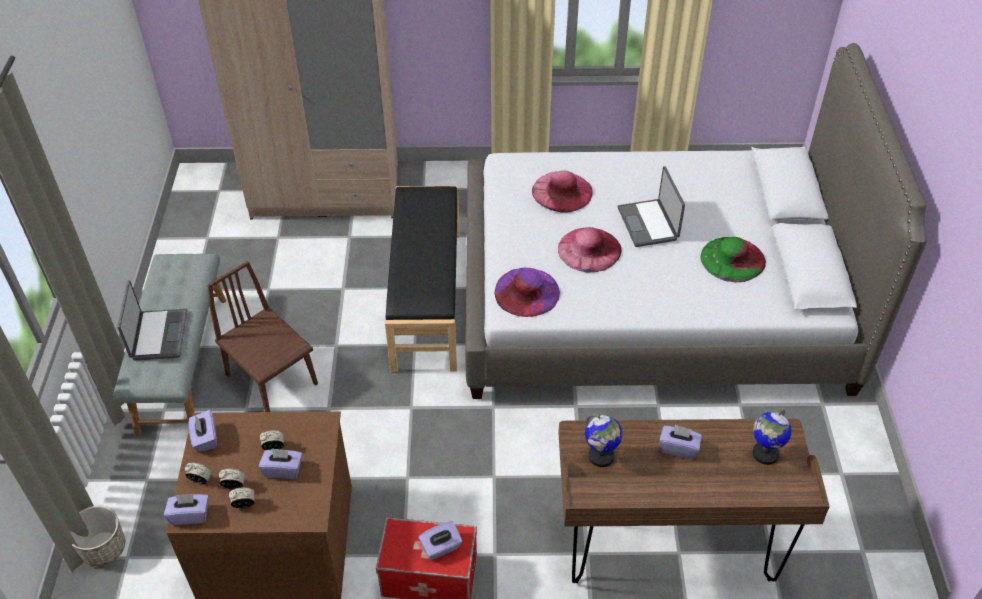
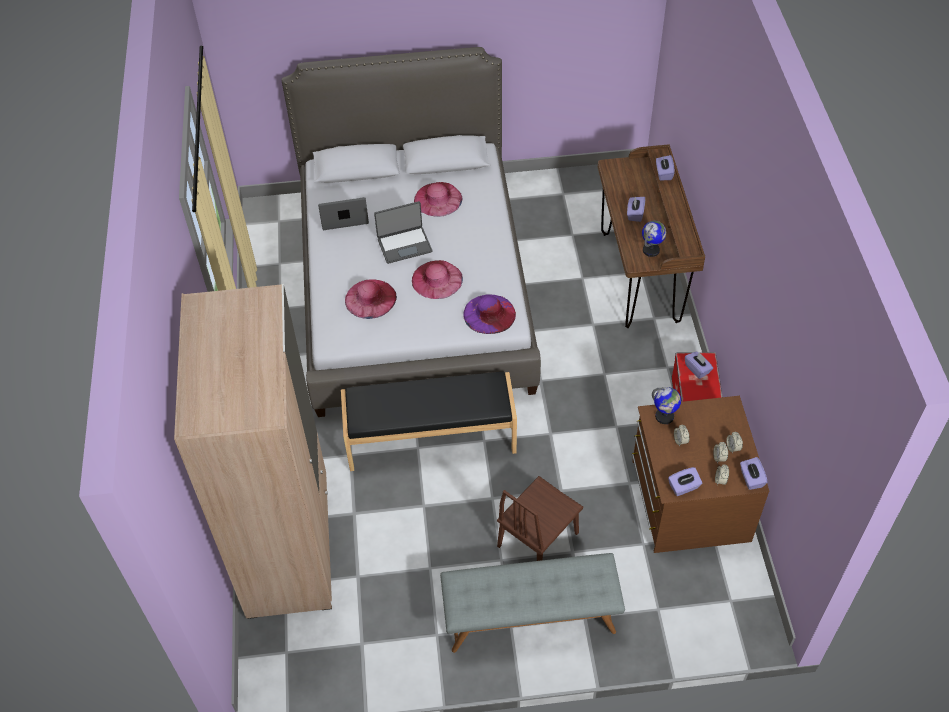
camera: 95 degrees left, 5 degrees up
planter [70,506,125,566] -> none
laptop [117,280,187,361] -> laptop moved to [318,197,369,230]
purple tissue box [258,448,303,479] -> purple tissue box moved to [656,155,675,181]
green hat [700,237,766,282] -> pink hat [414,182,463,217]
globe [753,409,792,465] -> globe moved to [652,387,681,424]

